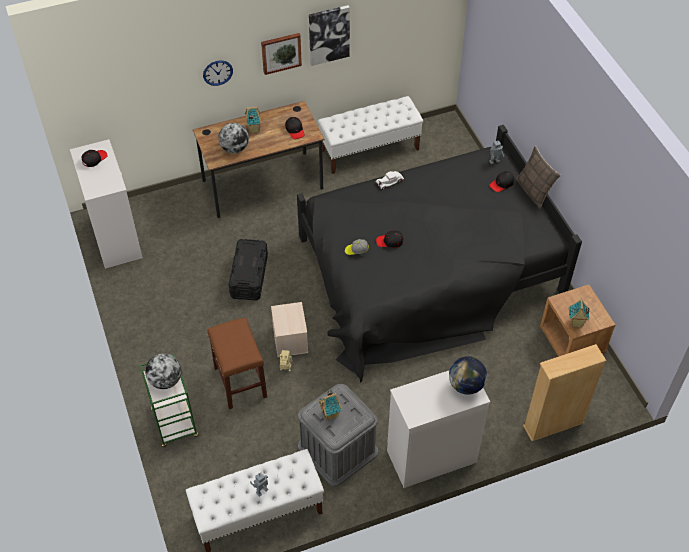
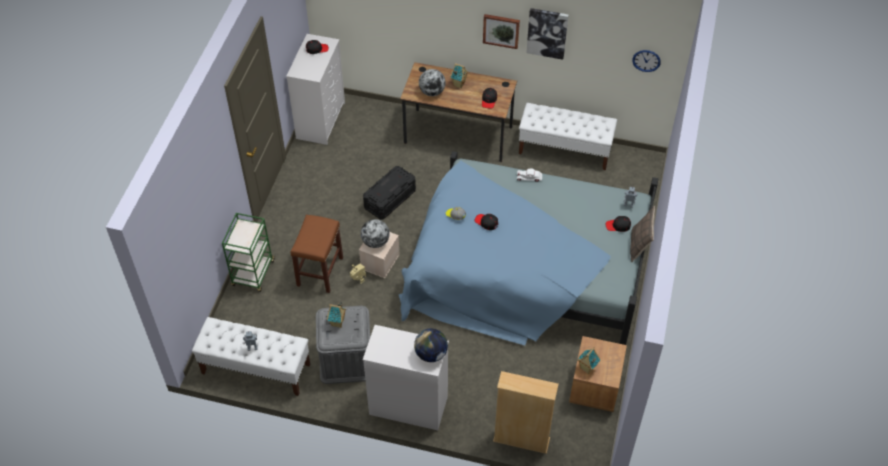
camera: 35 degrees right, 0 degrees up
globe [145,353,182,389] -> globe moved to [361,219,390,248]
wall clock [203,60,233,86] -> wall clock moved to [632,50,661,72]
black bed [297,125,582,383] -> blue bed [399,151,658,346]

